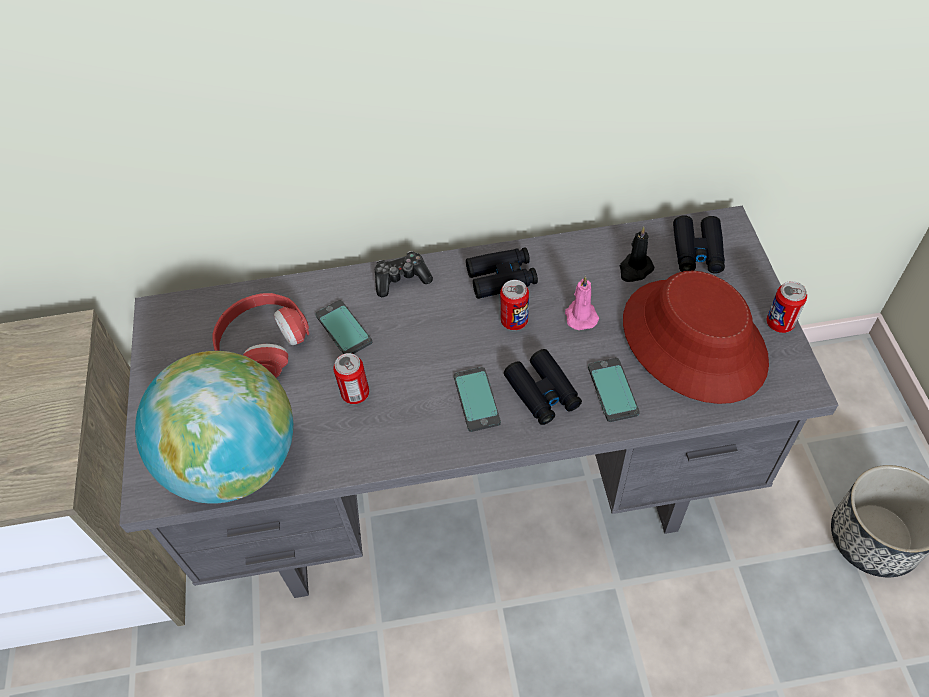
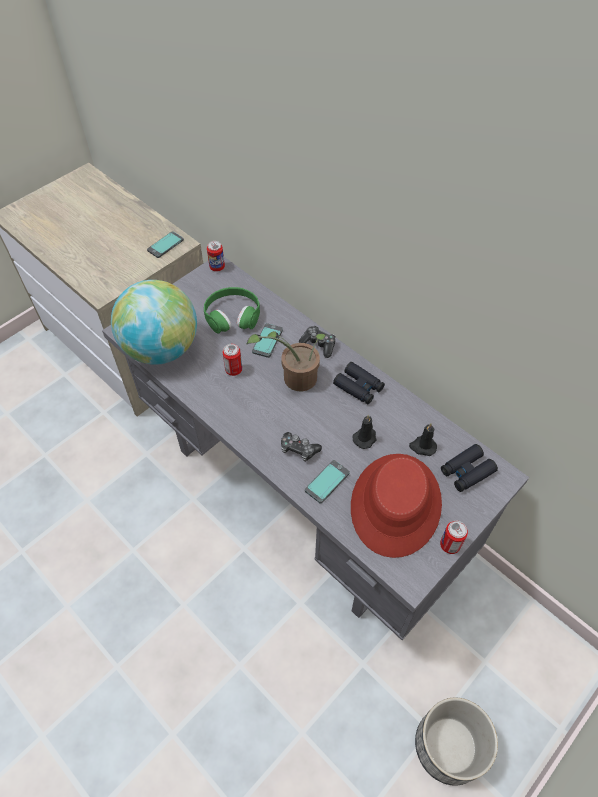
camera: 50 degrees right, 0 degrees up
red headphones [212,293,309,378] -> green headphones [204,287,260,334]
phone [454,367,501,432] -> phone moved to [147,231,184,258]
can [500,280,529,330] -> can moved to [207,241,225,272]
black binoculars [504,349,582,425] -> game controller [281,432,322,461]
pink candle [565,276,599,330] -> black candle [352,415,377,449]
none -> potted plant [247,331,326,391]

